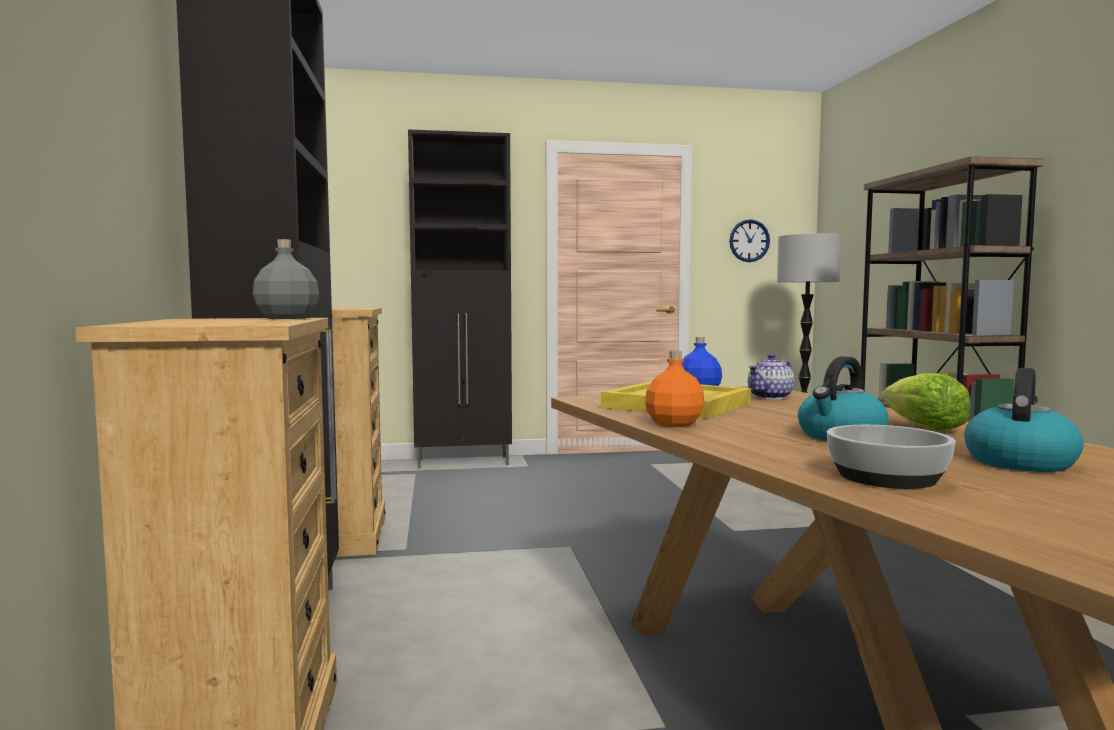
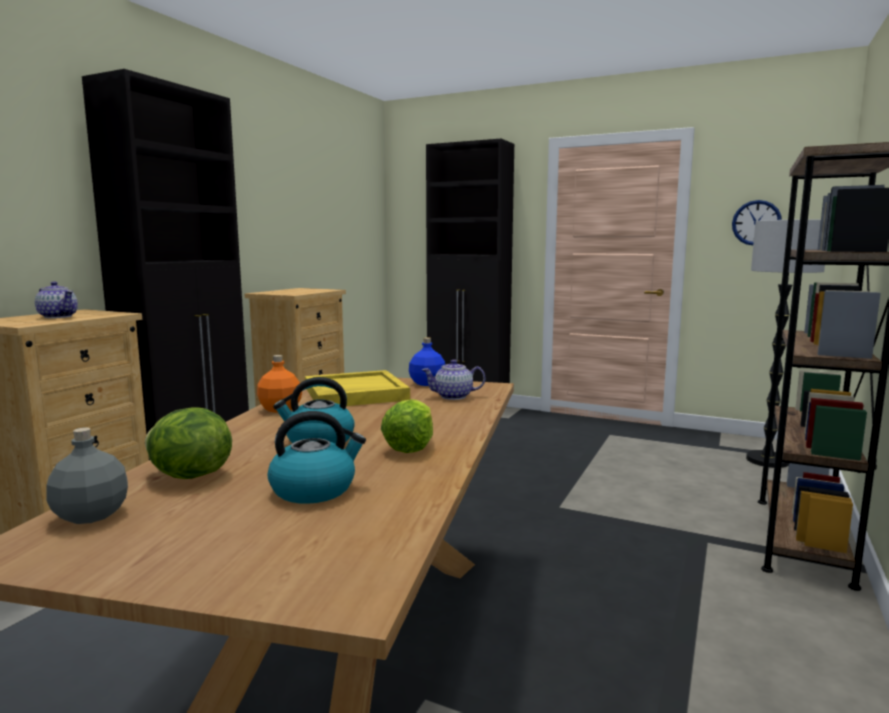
camera: 35 degrees right, 5 degrees up
grey bottle [252,239,319,319] -> grey bottle moved to [46,427,128,524]
bowl [827,425,956,489] -> lettuce [145,407,232,479]
none -> teapot [35,281,78,318]

